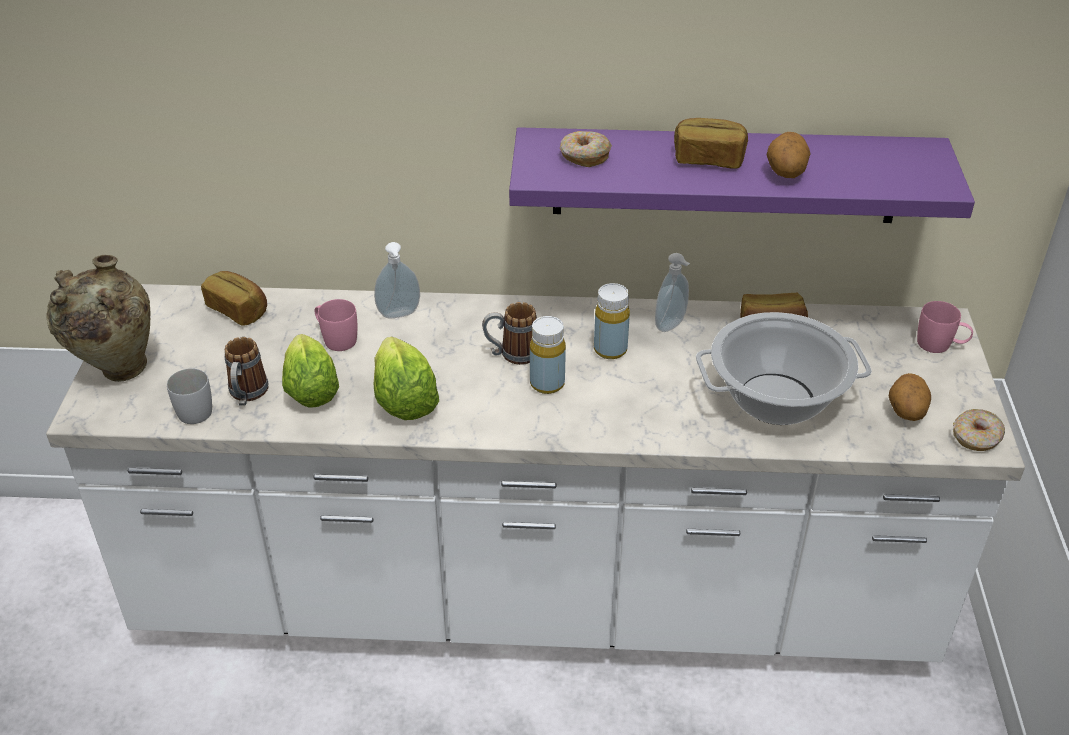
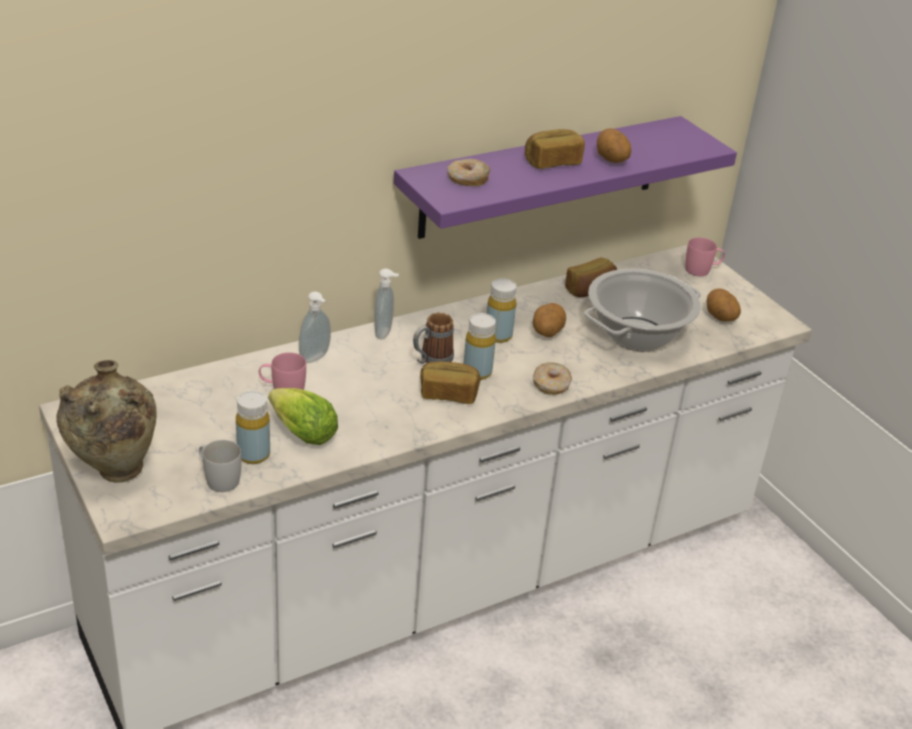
camera: 35 degrees left, 5 degrees down
bread [201,271,267,326] -> bread moved to [420,361,481,404]
mug [224,337,269,406] -> yellow bottle [236,391,270,464]
lettuce [374,337,439,420] -> none
soap dispenser [655,253,690,332] -> soap dispenser moved to [374,269,399,339]
donut [953,409,1005,451] -> donut moved to [533,362,572,395]
none -> potato [533,303,566,337]

